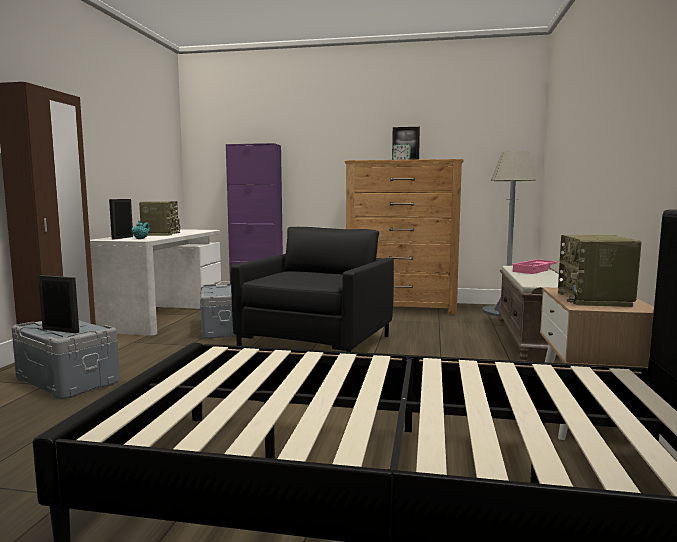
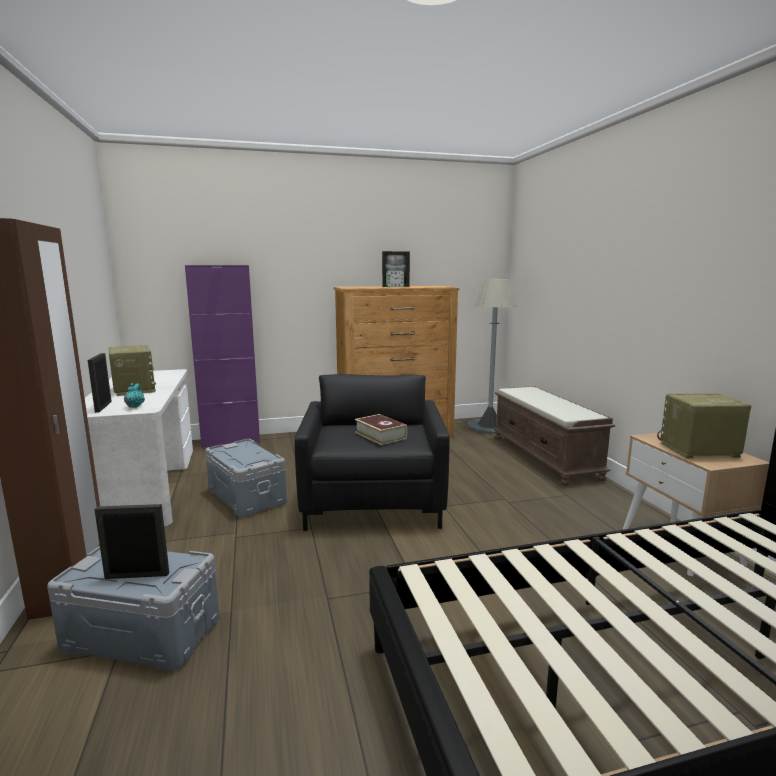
camera: 25 degrees left, 5 degrees up
pink tray [511,259,558,274] -> none
radio [558,235,642,307] -> radio turned 105 degrees clockwise [657,393,751,458]
none -> book [355,414,407,445]

